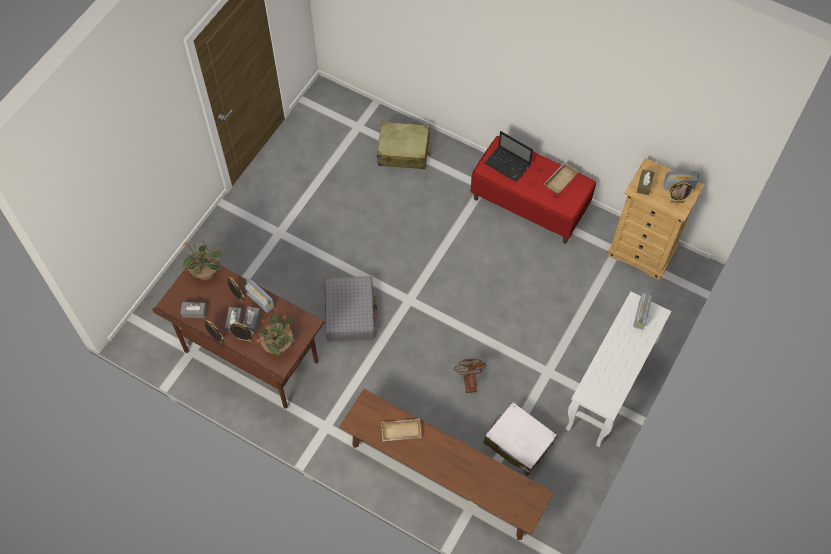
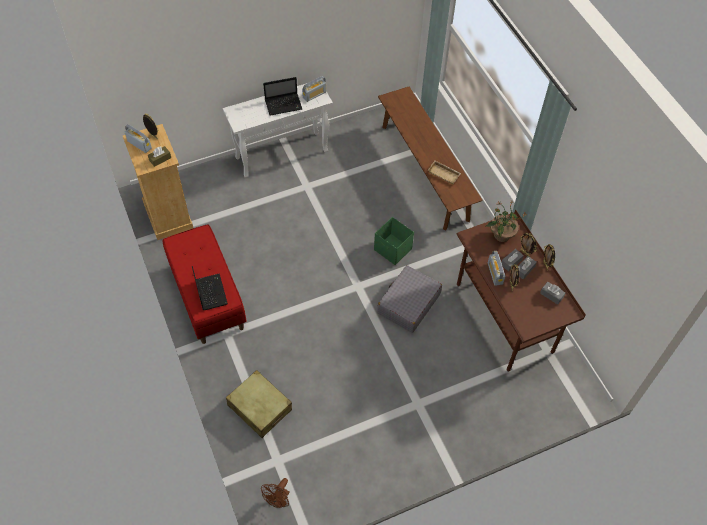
camera: 145 degrees left, 5 degrees down
potted plant [183,239,223,280] -> none
brown fan [454,358,487,393] -> brown fan moved to [261,478,290,508]
white suitcase [484,402,557,476] -> none
beige tray [544,163,579,194] -> none
radio [633,291,652,330] -> radio moved to [302,76,326,102]
none -> laptop [263,77,302,116]
none -> green storage box [374,217,414,265]

